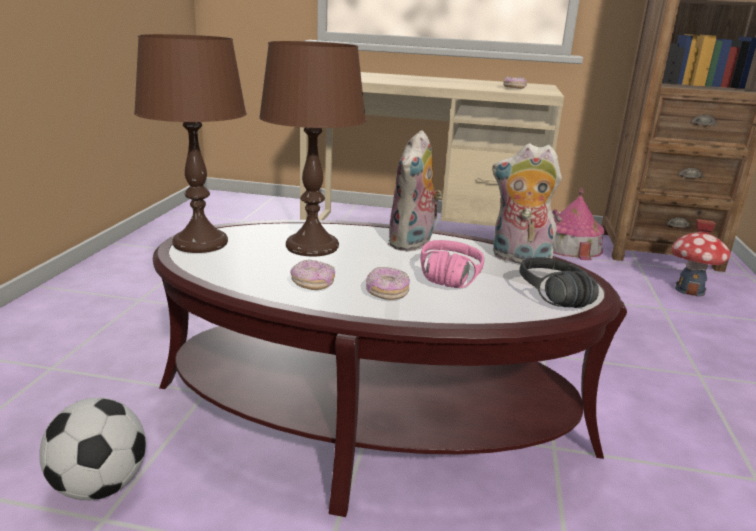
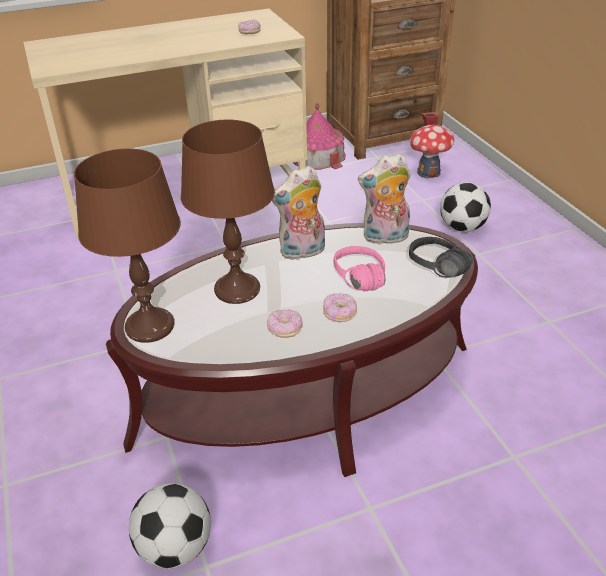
camera: 30 degrees left, 15 degrees up
plush toy [388,130,442,251] -> plush toy turned 75 degrees clockwise [272,166,325,261]
none -> football [440,182,491,232]

